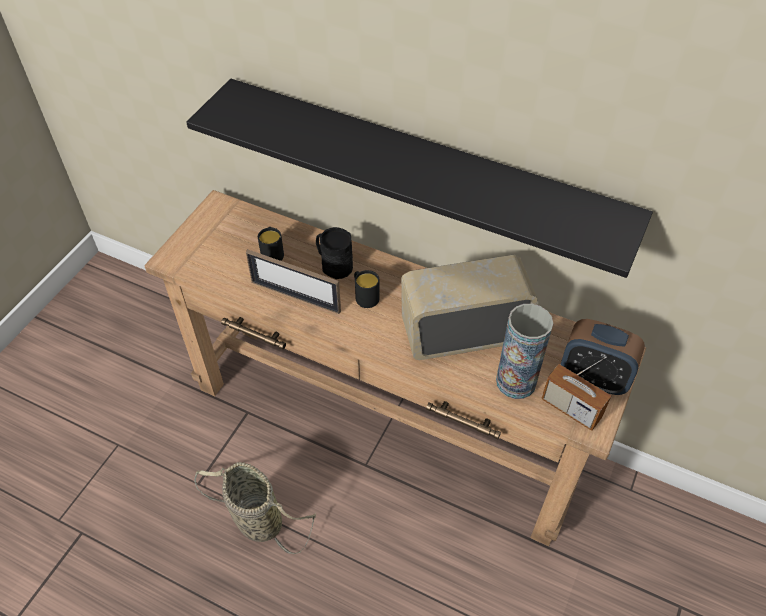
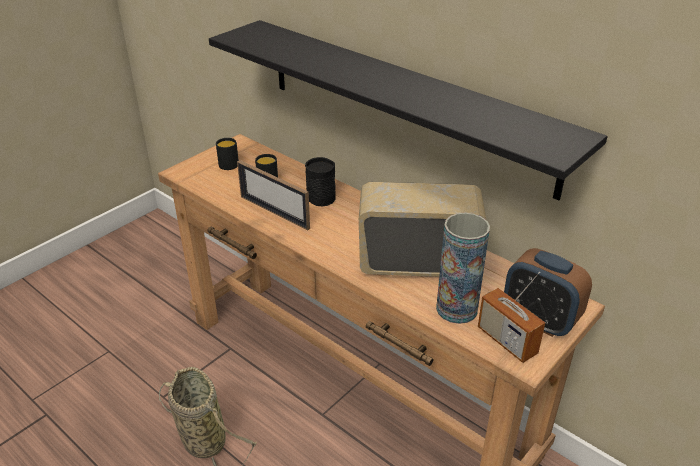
camera: 15 degrees right, 15 degrees down
black mug [354,270,380,308] -> black mug moved to [216,138,239,170]

